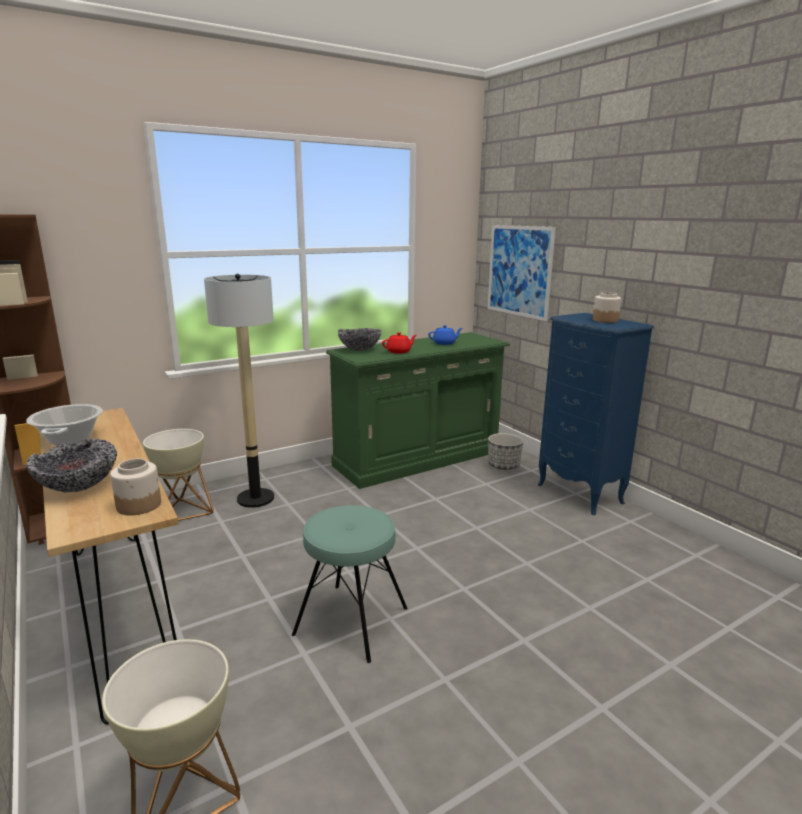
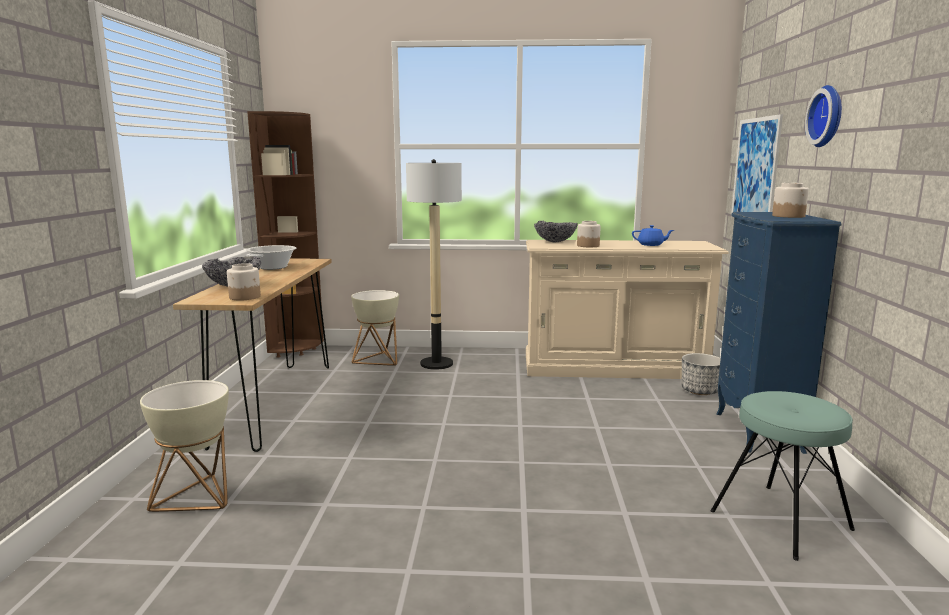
camera: 35 degrees right, 5 degrees down
turquoise stool [292,505,408,663] -> turquoise stool moved to [710,391,855,561]
green cabinet [326,332,510,489] -> beige cabinet [526,240,729,379]
red teapot [382,332,417,354] -> jar [577,221,601,247]
none -> wall clock [805,85,842,147]

